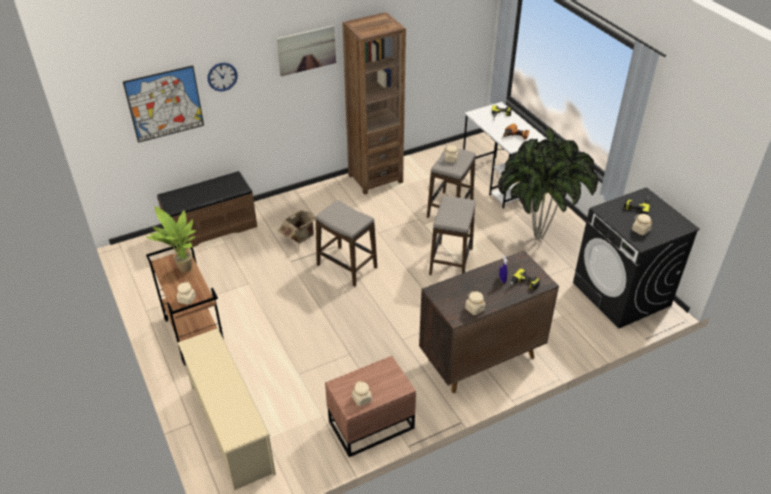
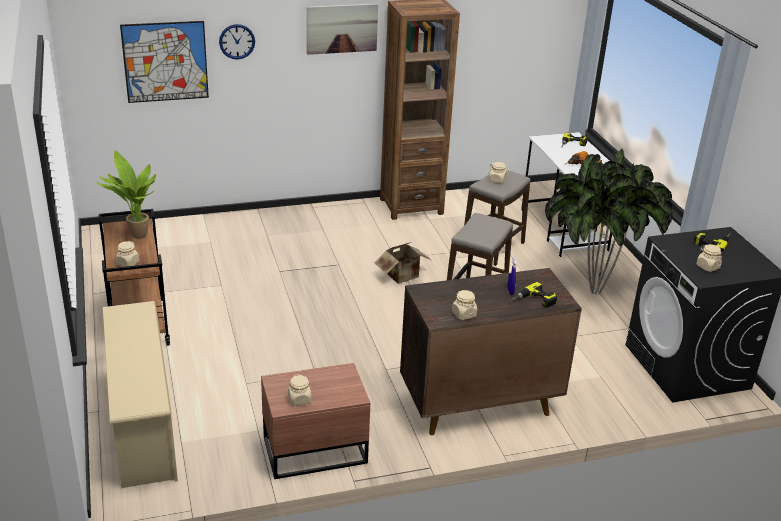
camera: 10 degrees right, 10 degrees down
brown bench [157,171,257,253] -> none
cardboard box [277,210,316,244] -> cardboard box moved to [374,242,431,284]
stool [316,200,377,286] -> none

